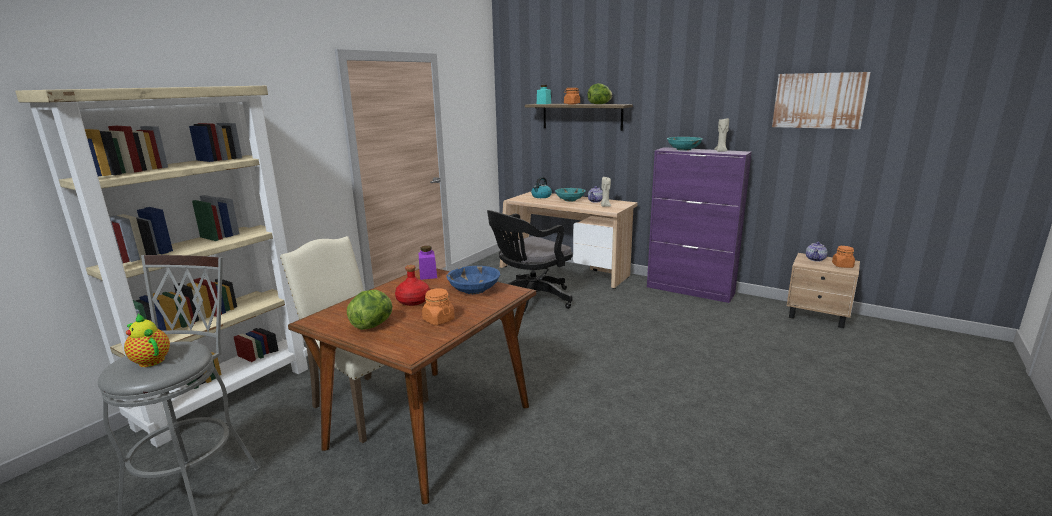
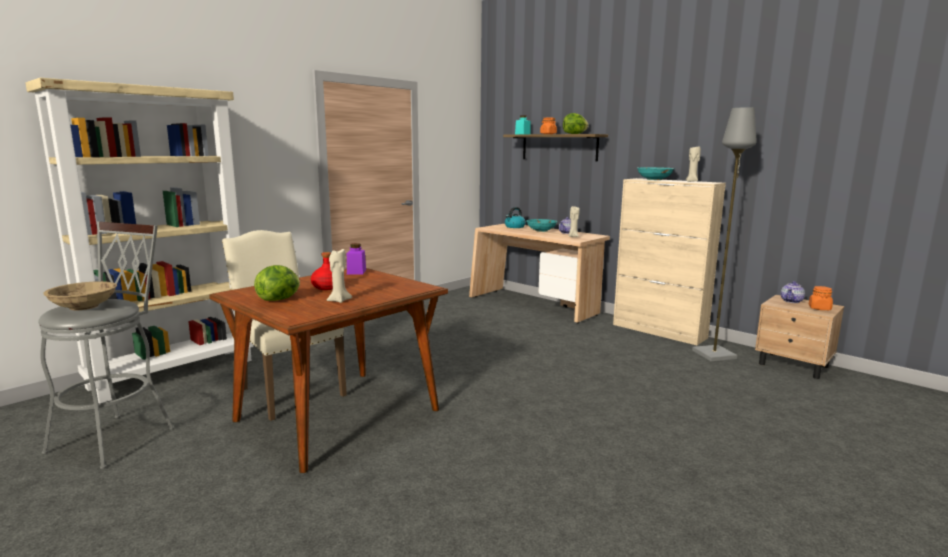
camera: 10 degrees right, 5 degrees down
teapot [124,313,170,367] -> beige bowl [44,281,117,310]
orange jar [422,288,455,325] -> beige candle [327,249,352,303]
blue bowl [446,266,500,294] -> none
black office chair [487,210,573,315] -> none
purple cabinet [647,147,752,303] -> beige cabinet [613,178,726,345]
picture [772,72,871,129] -> none
none -> grey floor lamp [692,107,757,361]

